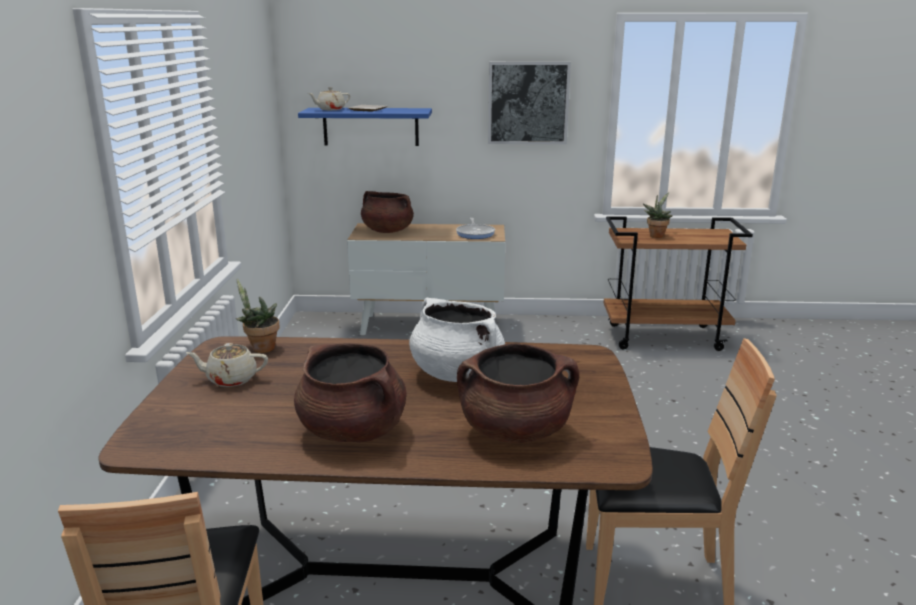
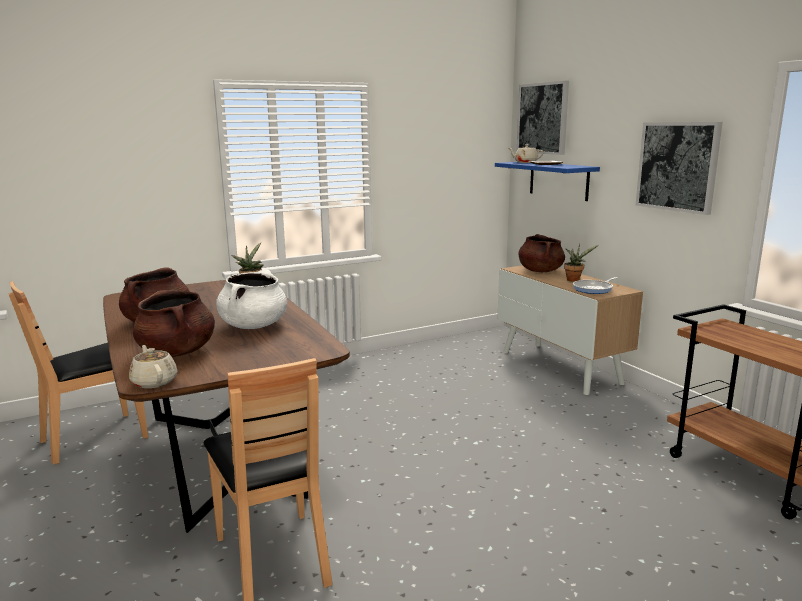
camera: 60 degrees right, 5 degrees down
beige teapot [186,343,268,387] -> beige teapot moved to [129,345,177,388]
potted plant [643,193,673,238] -> potted plant moved to [564,244,598,282]
none -> picture [517,81,569,155]

